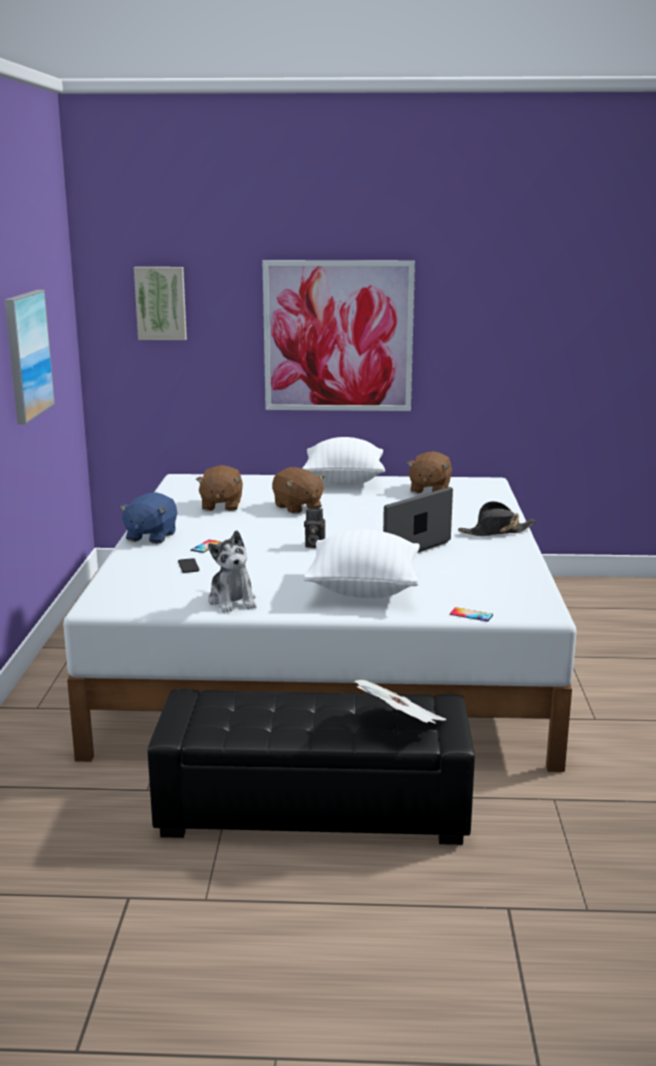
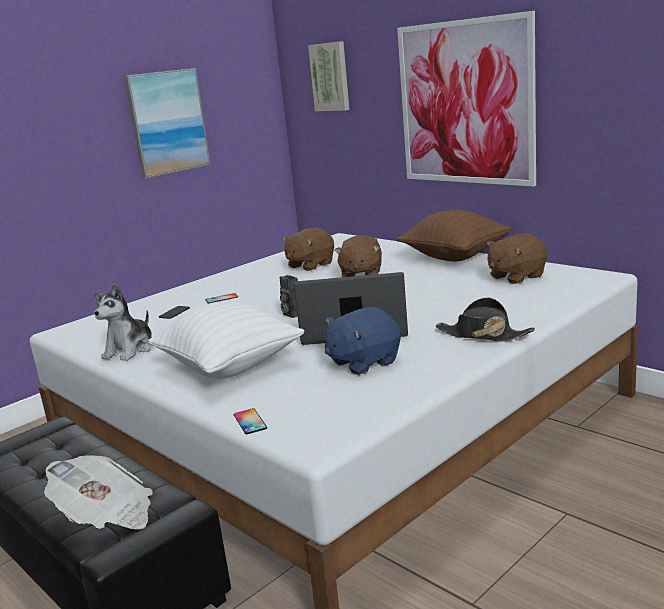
camera: 45 degrees right, 0 degrees up
blue plush toy [119,492,177,544] -> blue plush toy moved to [325,307,401,375]
white pillow [302,437,385,485] -> brown pillow [396,210,511,261]

